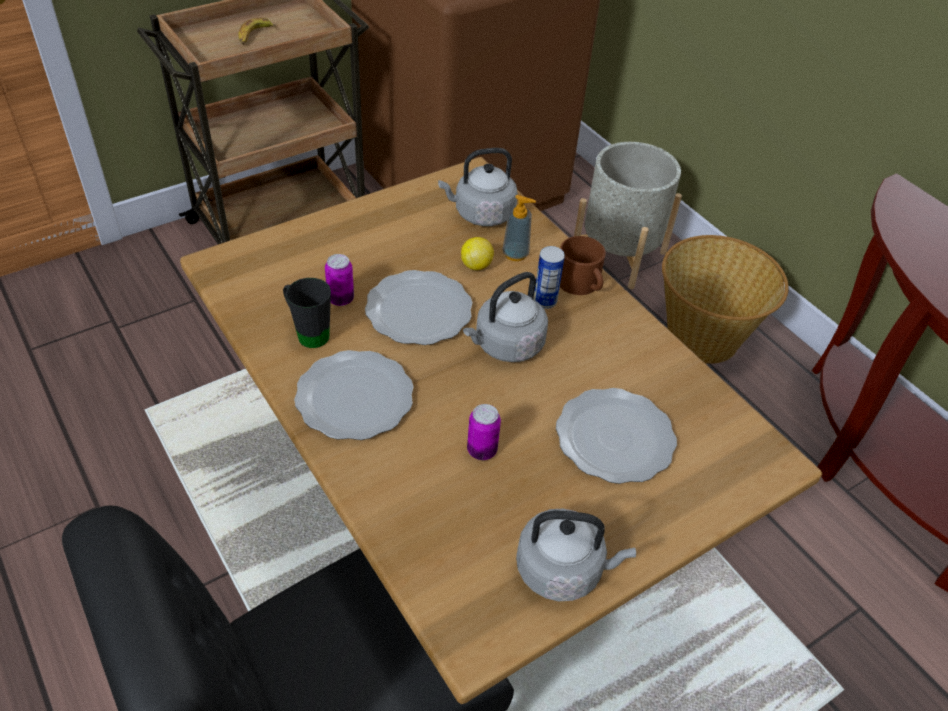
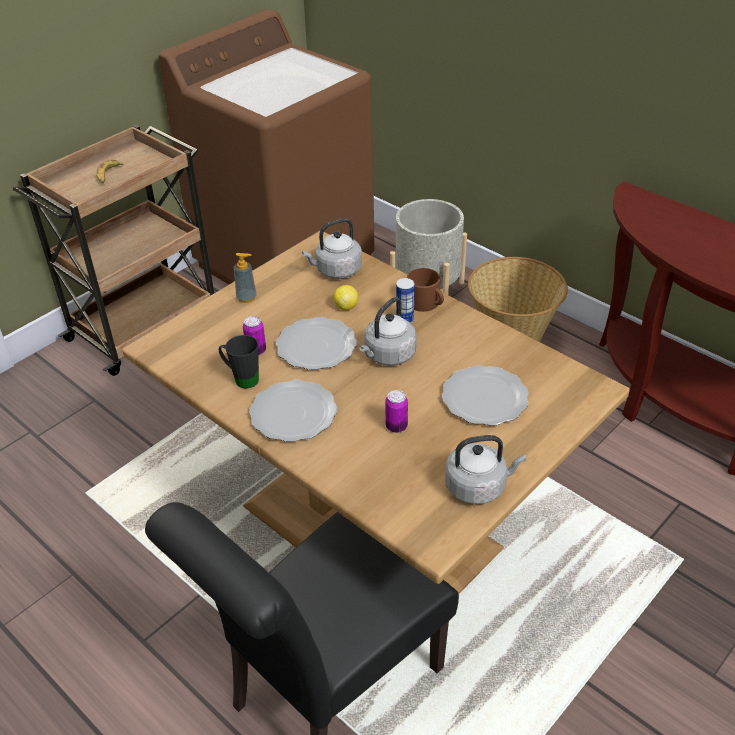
camera: 10 degrees left, 5 degrees down
soap dispenser [502,195,536,261] -> soap dispenser moved to [234,253,256,303]

